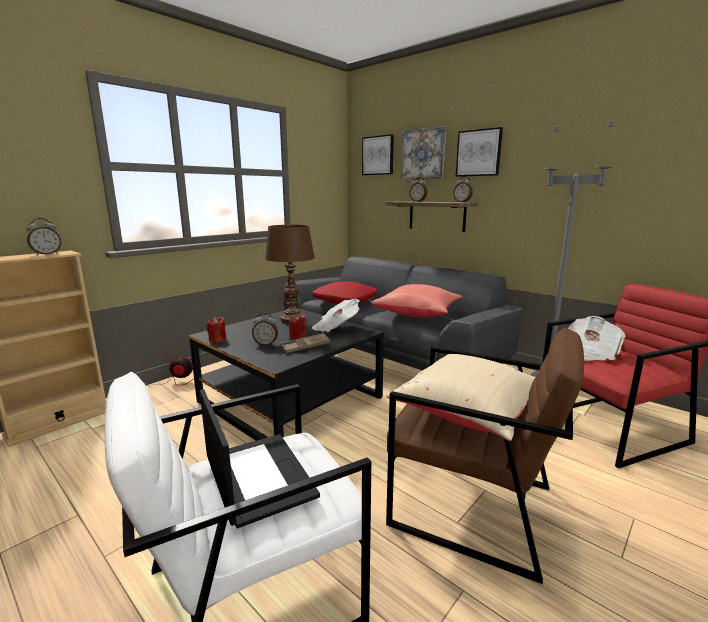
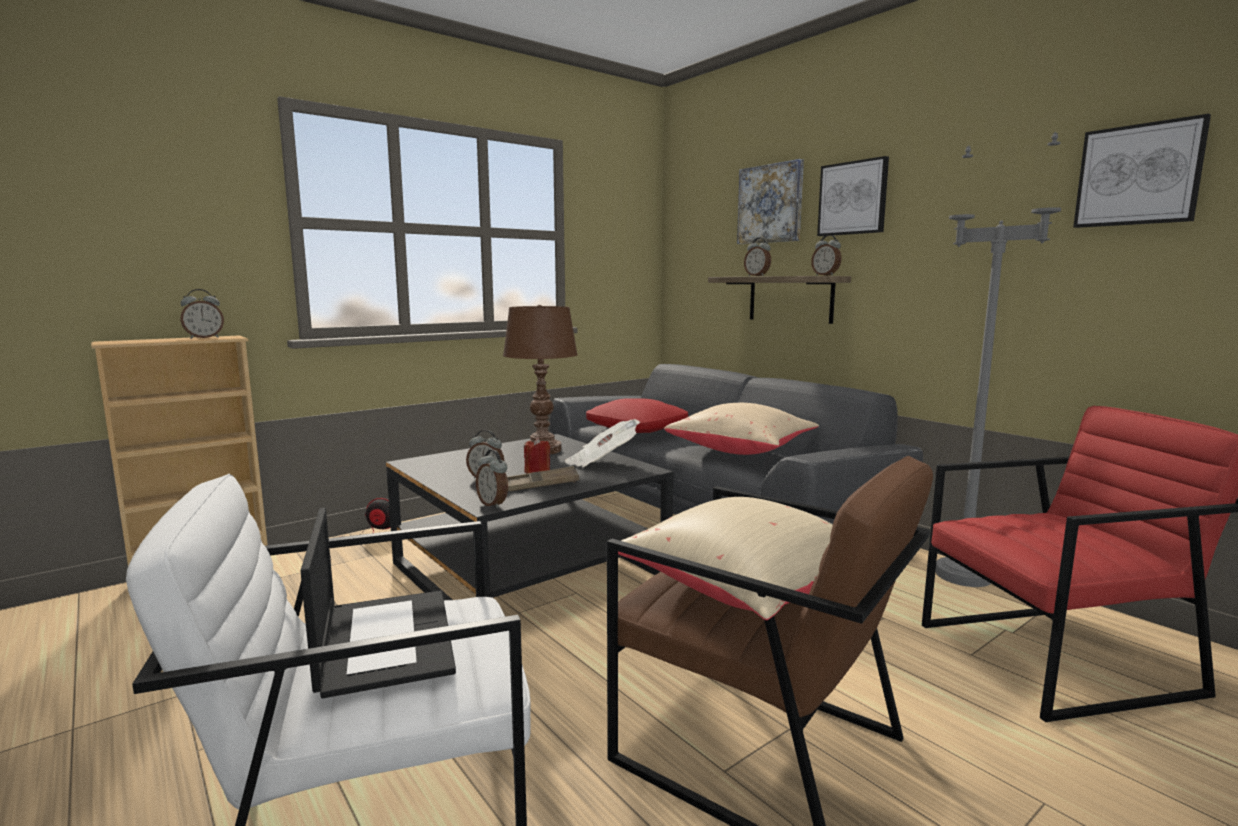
camera: 10 degrees right, 5 degrees down
red candle [206,317,226,343] -> none
picture [362,134,394,175] -> picture moved to [1073,114,1211,228]
red pillow [371,284,463,318] -> beige pillow [664,403,819,455]
newspaper [568,316,625,361] -> none
none -> alarm clock [476,450,508,509]

